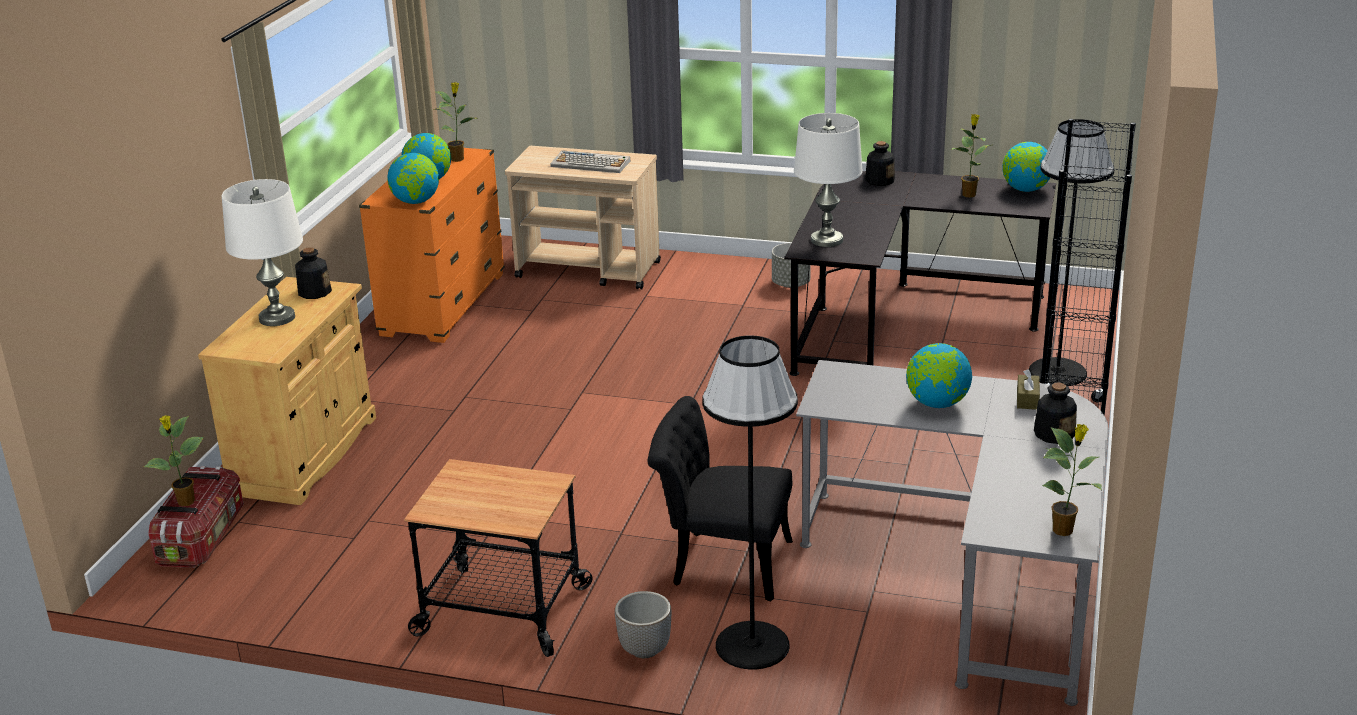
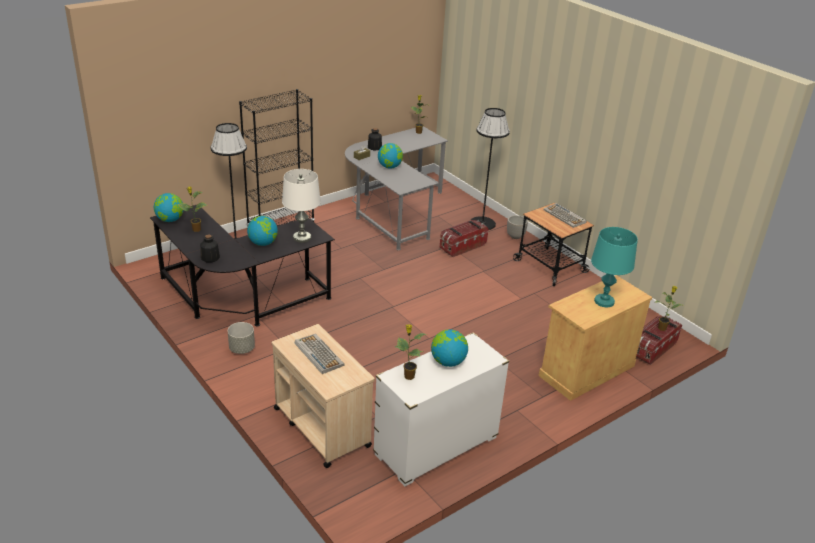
camera: 145 degrees left, 5 degrees up
white table lamp [222,179,303,326] -> turquoise table lamp [591,227,638,307]
bottle [295,247,332,299] -> none
orange dresser [359,148,505,343] -> white dresser [373,332,509,486]
globe [387,153,439,204] -> globe moved to [247,216,278,246]
black chair [647,396,793,602] -> storage box [440,220,489,257]
none -> keyboard [544,203,587,228]

